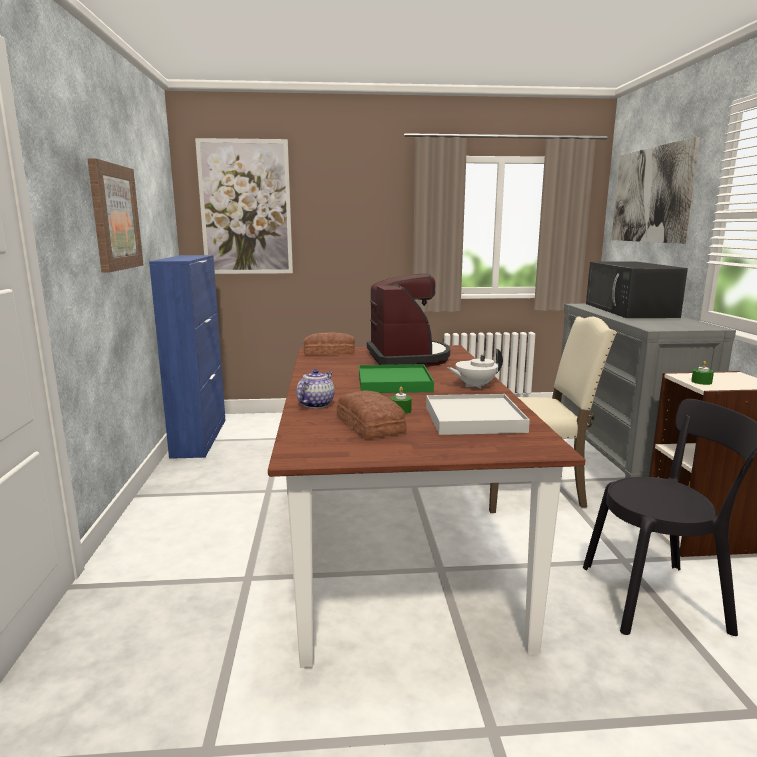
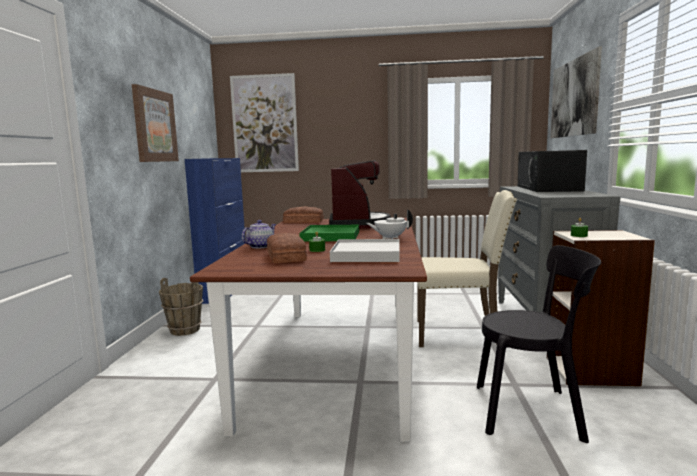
camera: 10 degrees right, 5 degrees down
none -> brown bucket [159,278,203,336]

